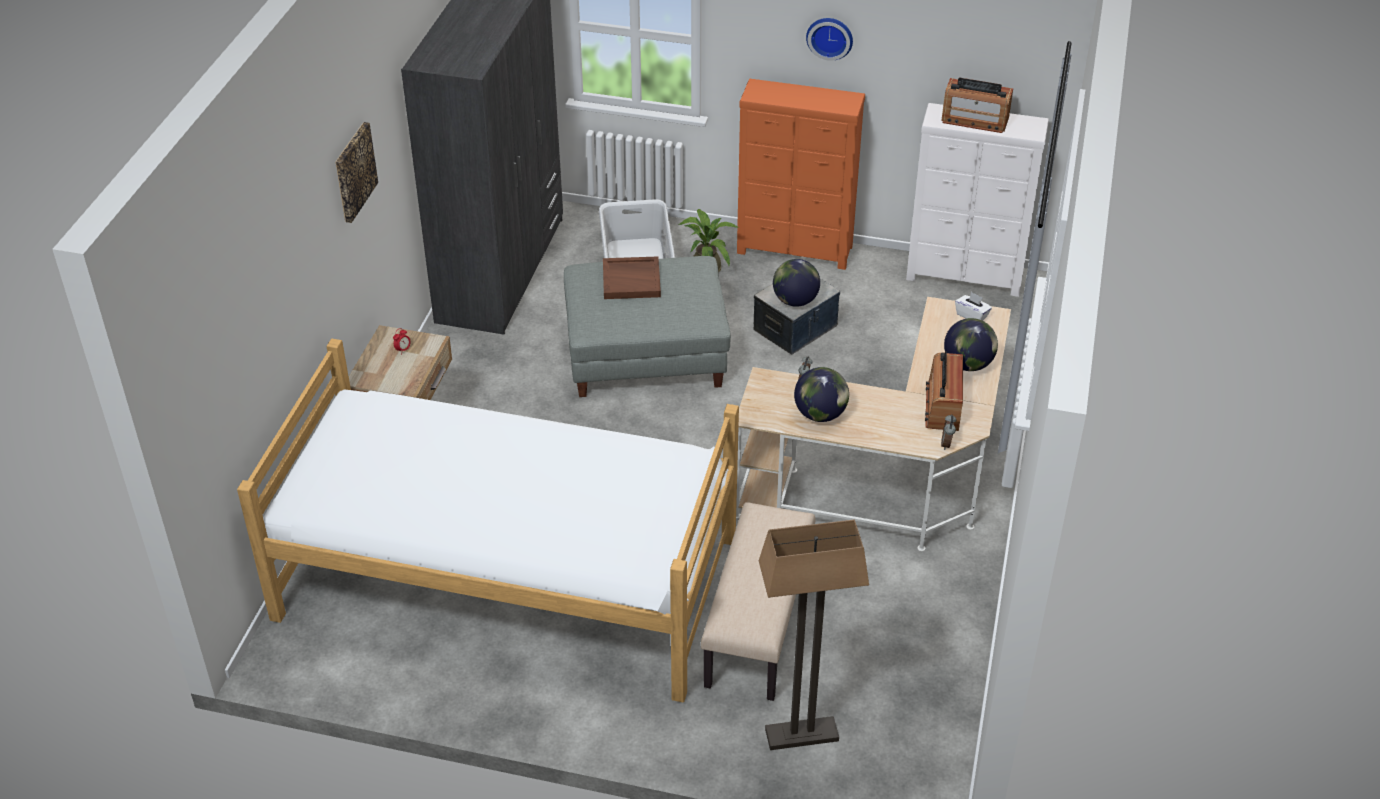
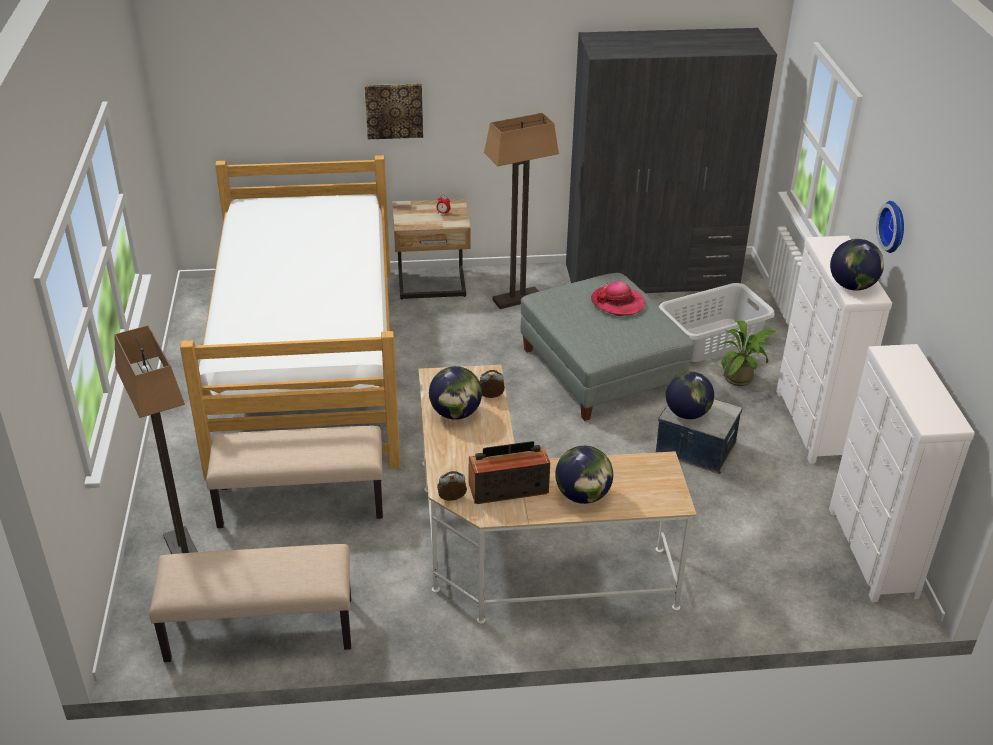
camera: 70 degrees right, 5 degrees down
picture [335,122,378,223] -> picture moved to [365,84,423,139]
brown tray [603,256,661,299] -> hat [591,281,645,316]
orange dresser [737,78,865,270] -> white dresser [776,236,892,464]
radio [941,78,1013,133] -> none
white tissue box [955,292,992,321] -> none
none -> beige bench [149,544,351,662]
none -> floor lamp [484,113,559,309]
none -> globe [830,239,884,291]

